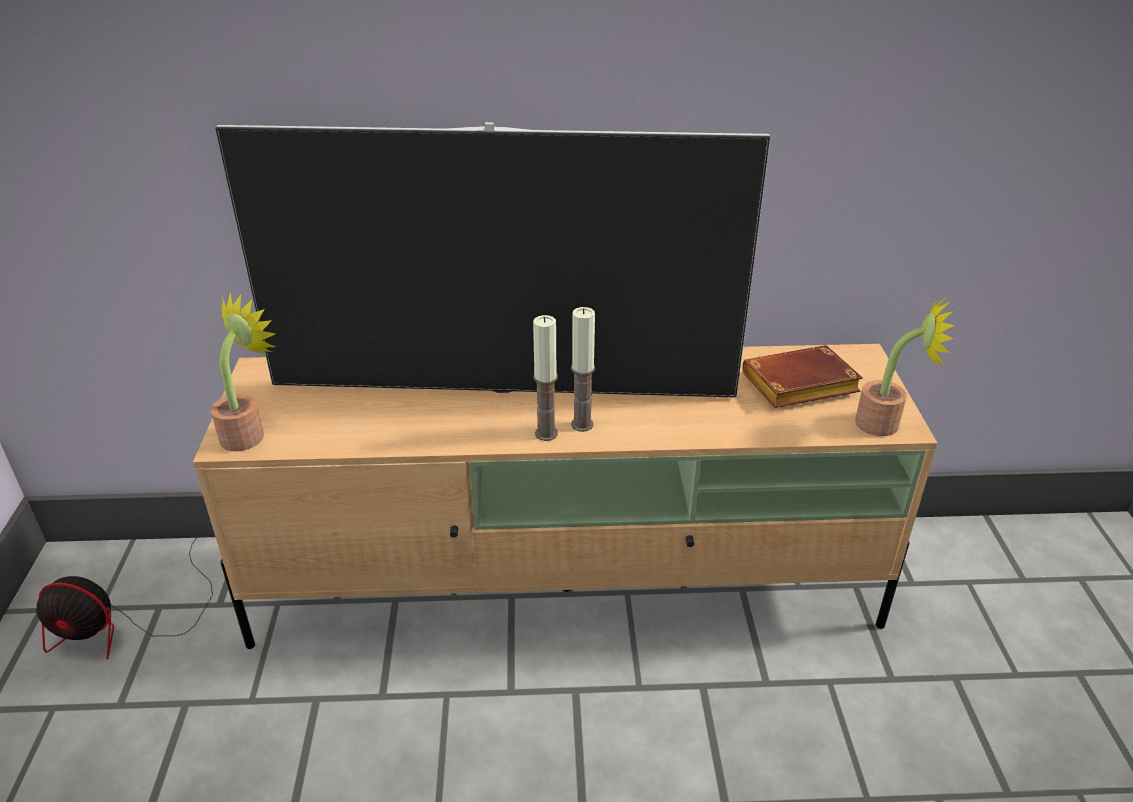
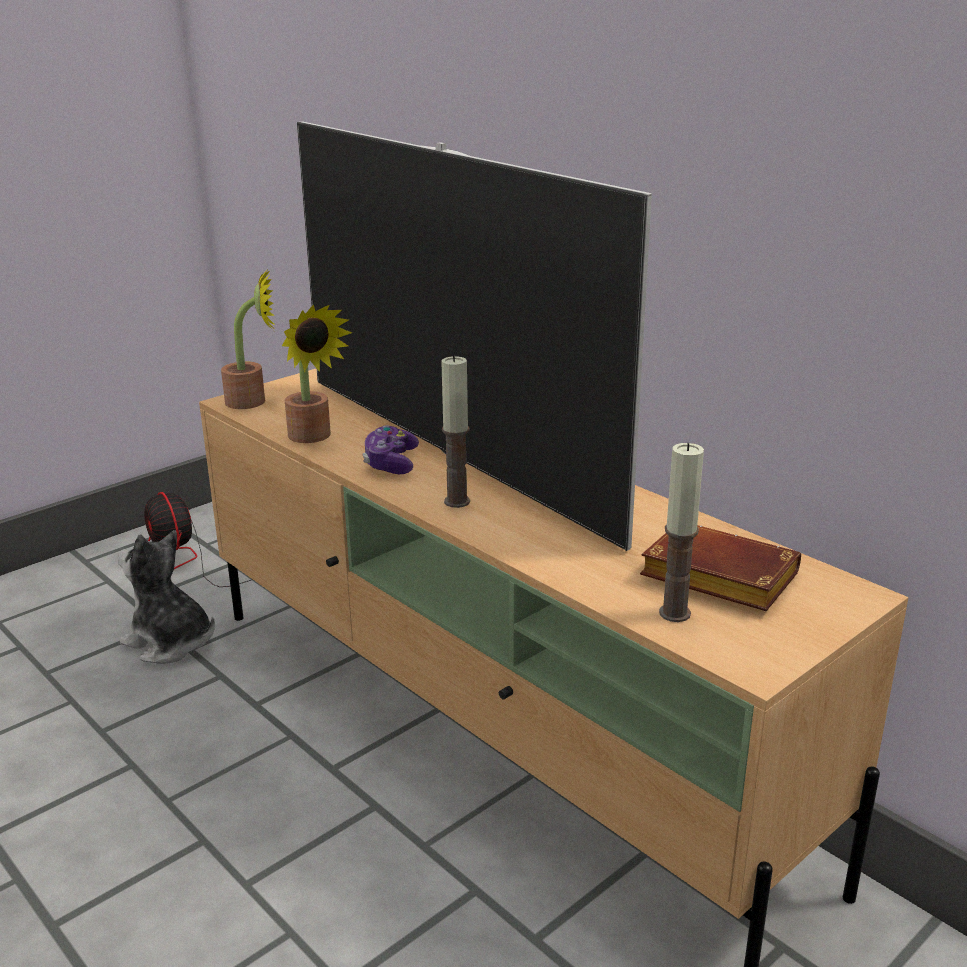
camera: 50 degrees right, 10 degrees down
candle [533,315,558,441] -> candle moved to [659,443,704,622]
potted plant [855,297,955,436] -> potted plant moved to [282,304,352,443]
none -> plush toy [118,530,215,664]
none -> game controller [362,425,419,474]

